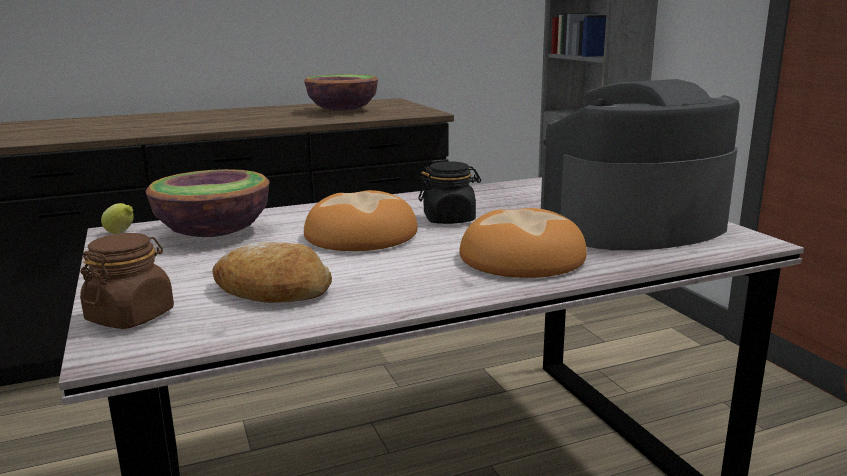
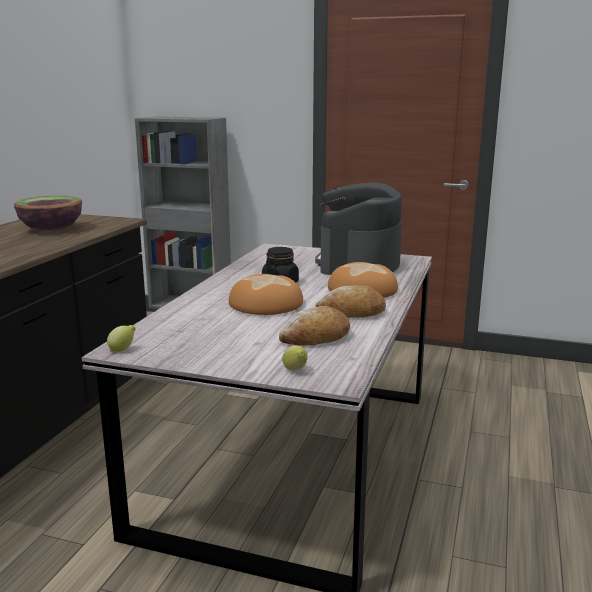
camera: 50 degrees left, 0 degrees up
brown jar [80,233,174,329] -> lemon [282,346,308,371]
bowl [146,169,270,237] -> none
none -> bread [315,285,386,318]

